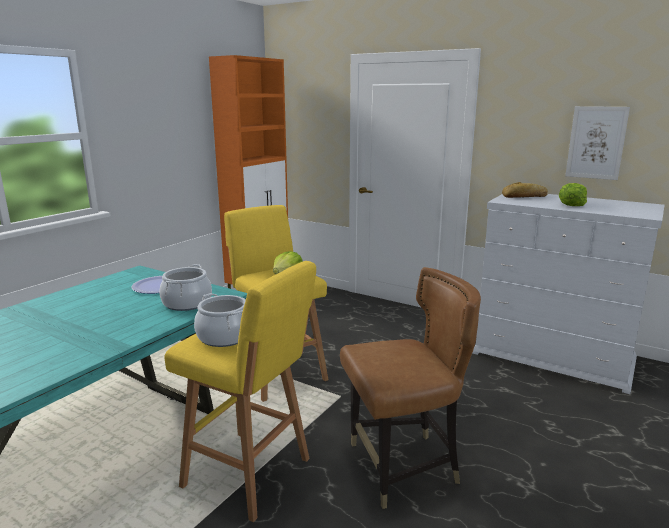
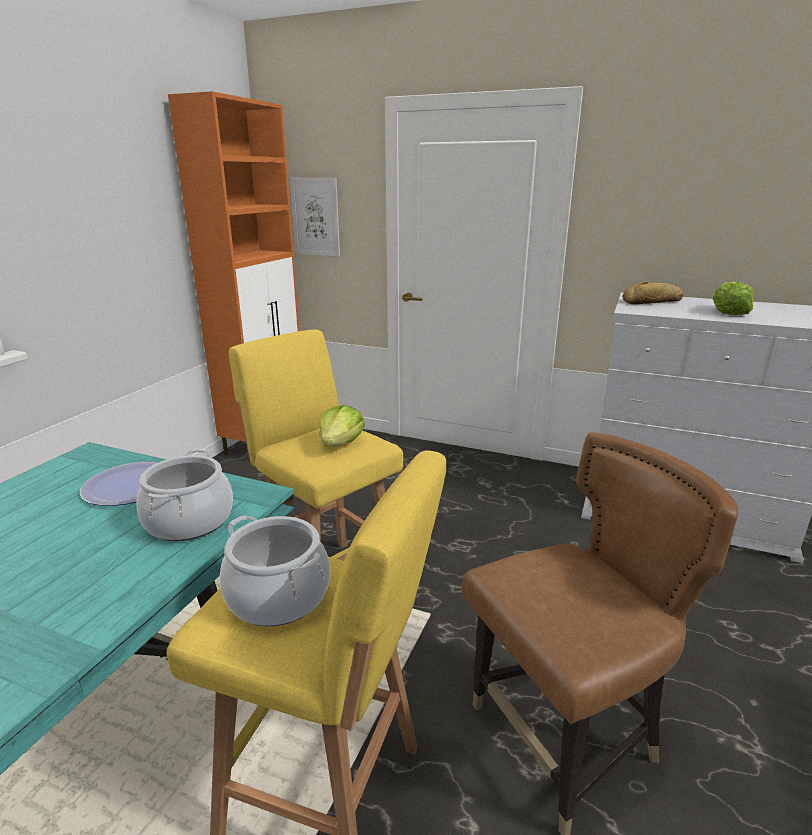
camera: 10 degrees left, 5 degrees up
picture [565,106,630,180] -> picture moved to [290,178,340,257]

